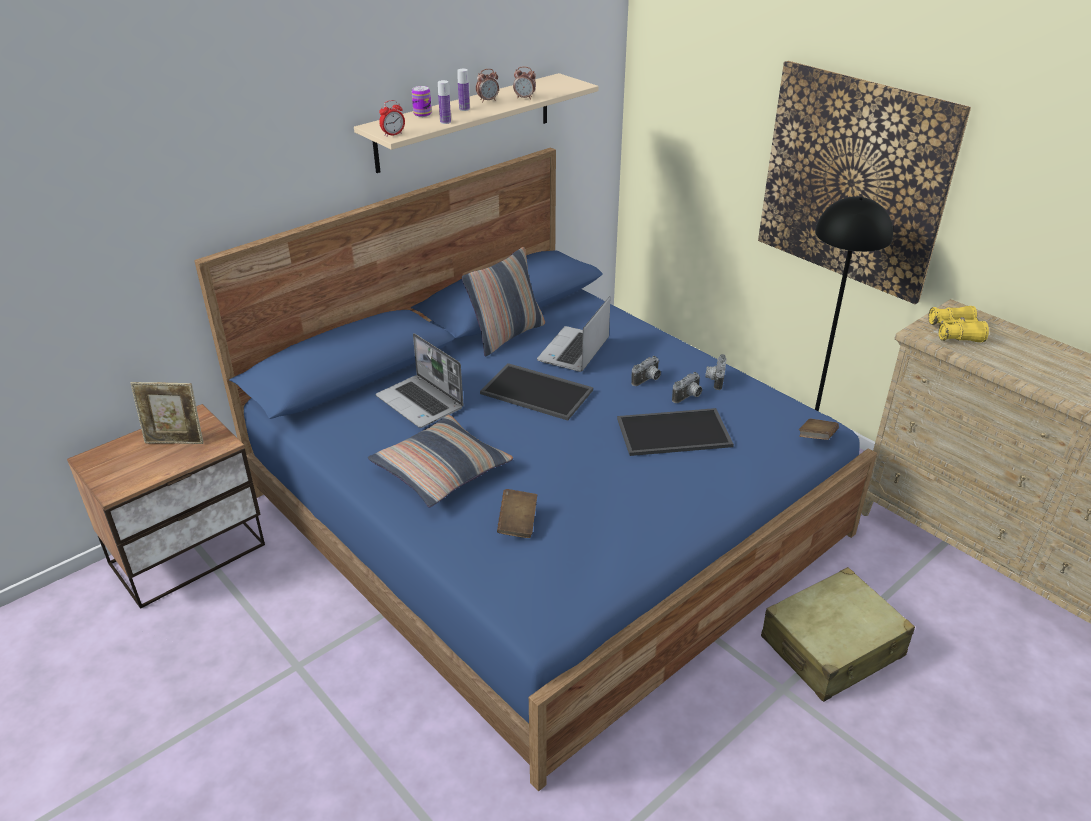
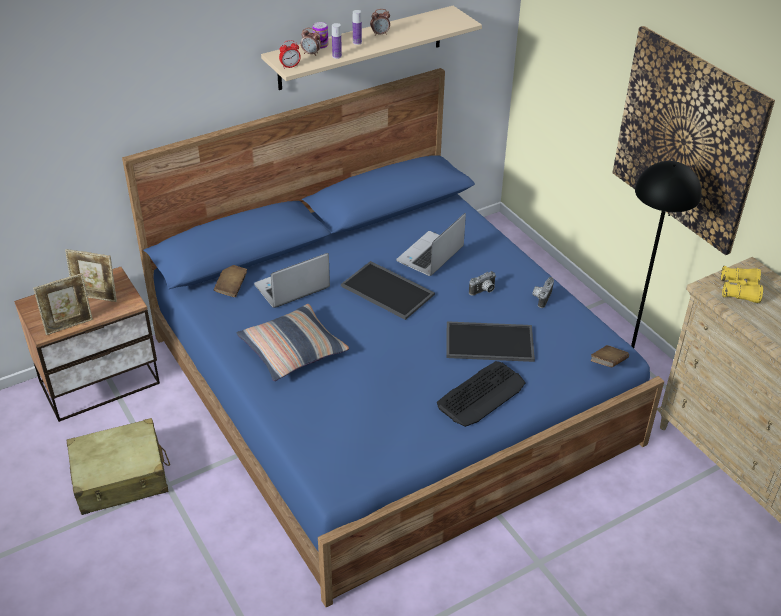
camera: 10 degrees right, 5 degrees up
laptop [376,333,464,428] -> laptop turned 90 degrees clockwise [254,253,330,308]
pillow [462,247,545,357] -> none
brown book [497,489,537,538] -> brown book moved to [214,265,247,297]
alarm clock [513,66,536,100] -> alarm clock moved to [301,28,321,56]
camera [672,372,702,403] -> none
beige suitcase [761,567,915,702] -> beige suitcase moved to [67,418,170,515]
none -> picture frame [33,273,93,335]
none -> keyboard [437,361,526,427]

